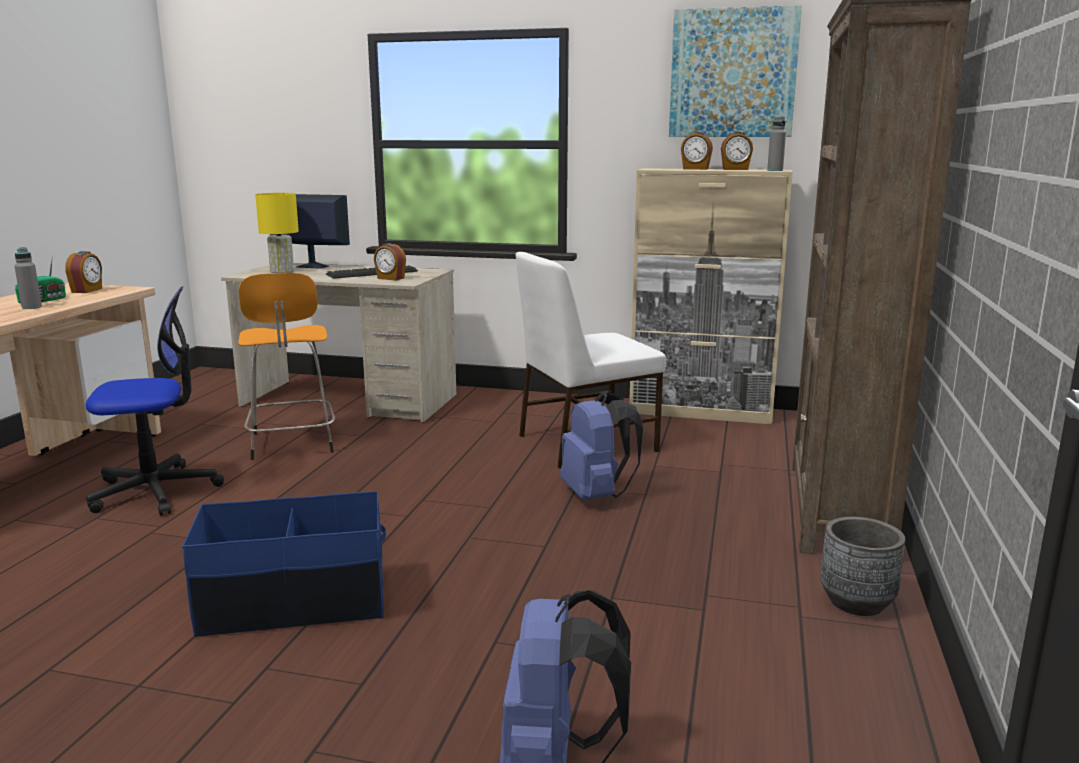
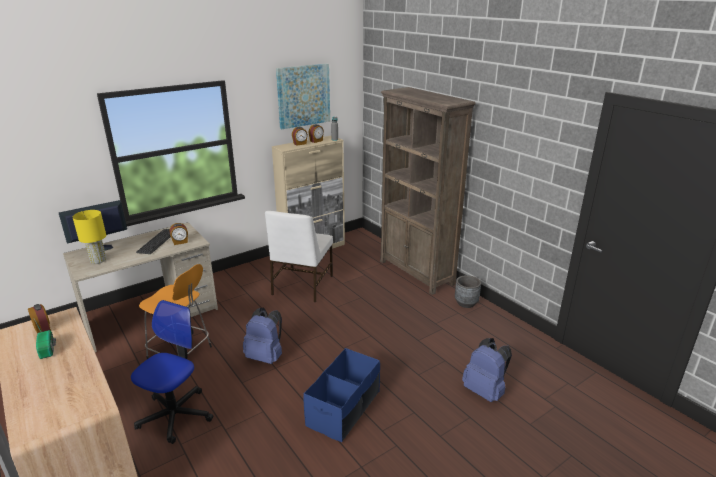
camera: 50 degrees left, 10 degrees up
grey bottle [14,247,42,309] -> none
blue backpack [560,392,643,500] -> blue backpack moved to [243,307,282,364]

